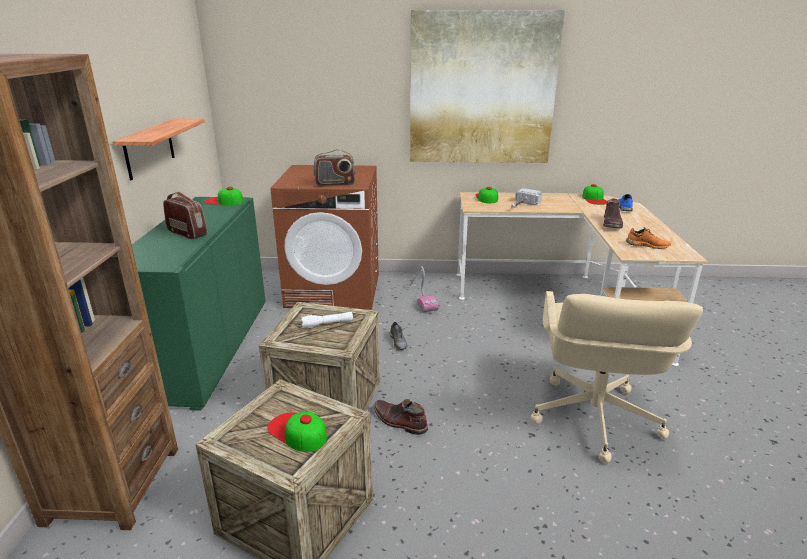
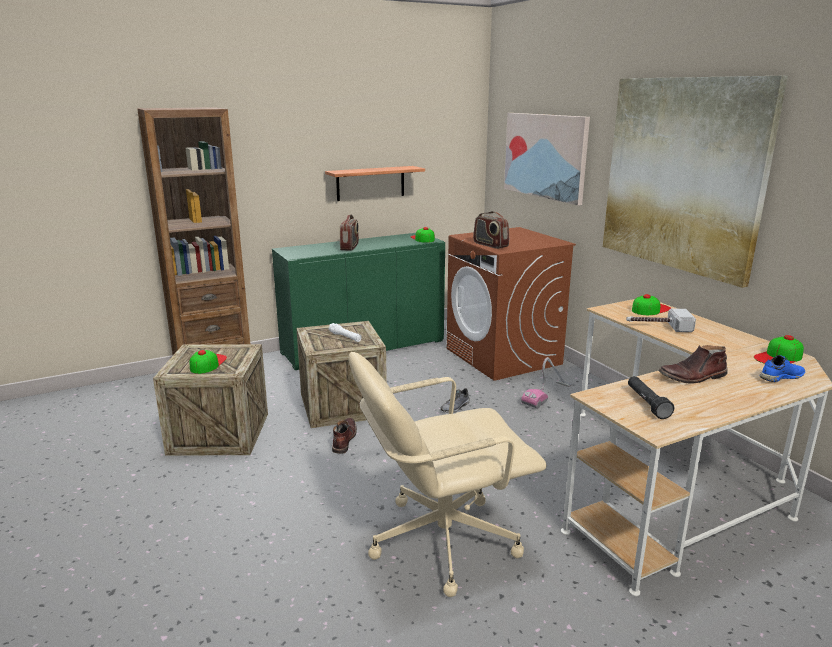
camera: 60 degrees right, 5 degrees down
orange shoe [626,227,671,249] -> black flashlight [628,376,674,419]
none -> picture [504,113,590,206]

